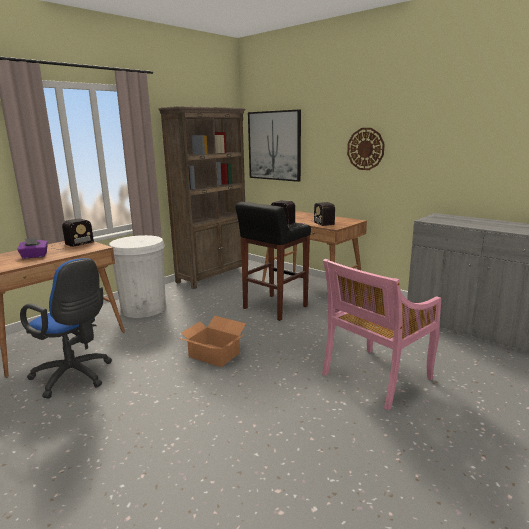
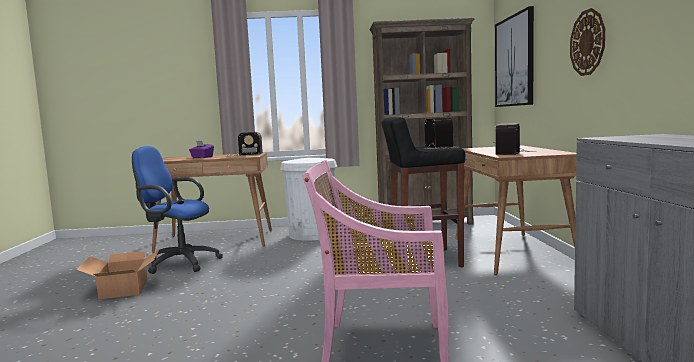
camera: 45 degrees right, 10 degrees down
blue office chair [20,258,112,398] -> blue office chair turned 120 degrees clockwise [132,146,223,274]
cardboard box [178,316,246,367] -> cardboard box moved to [76,249,159,300]

